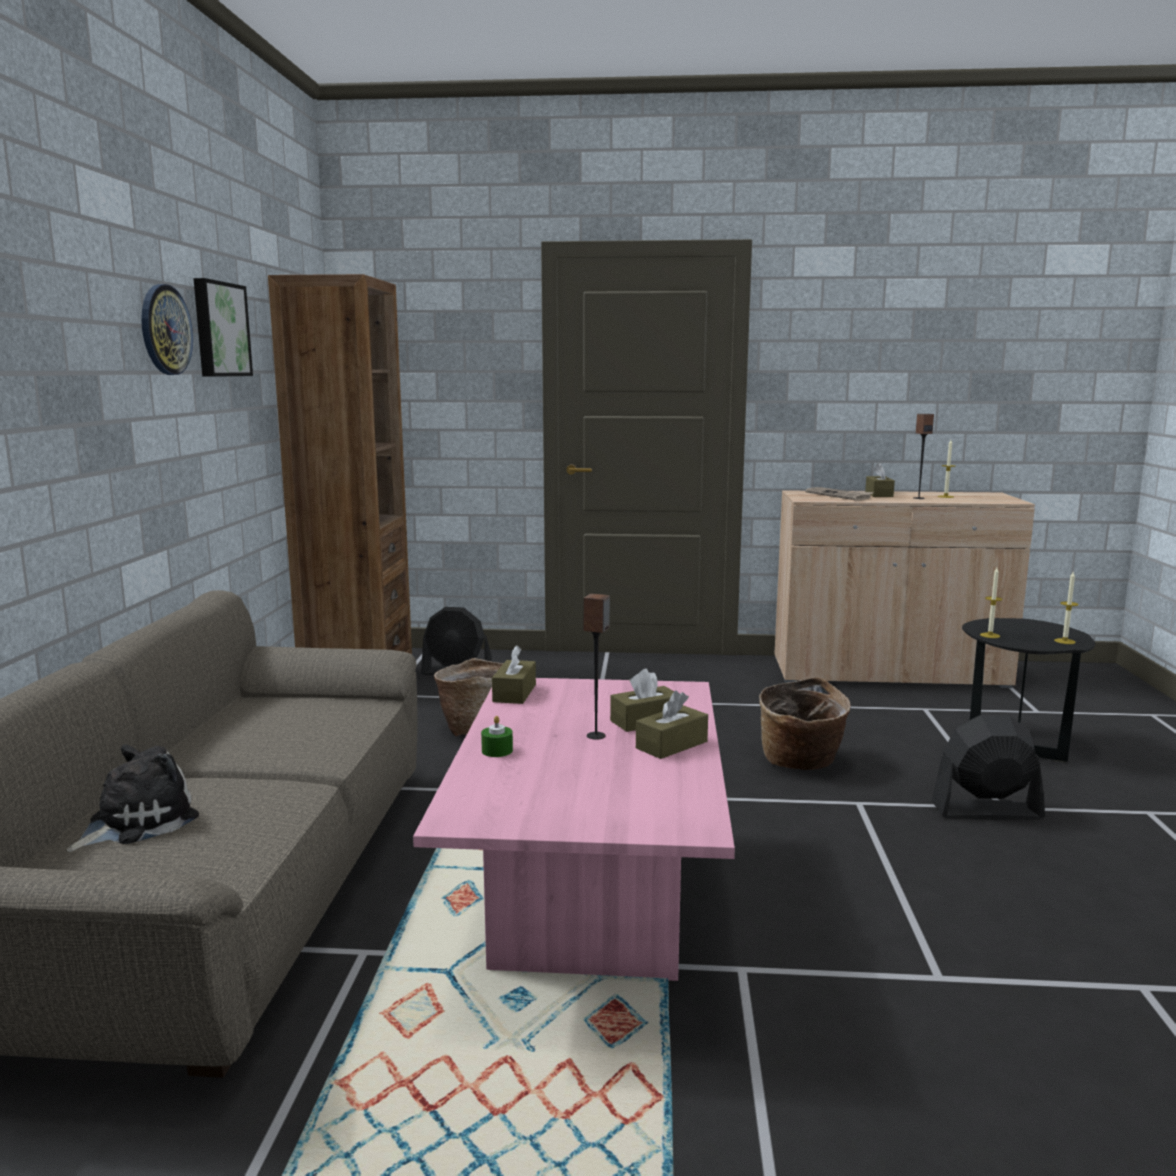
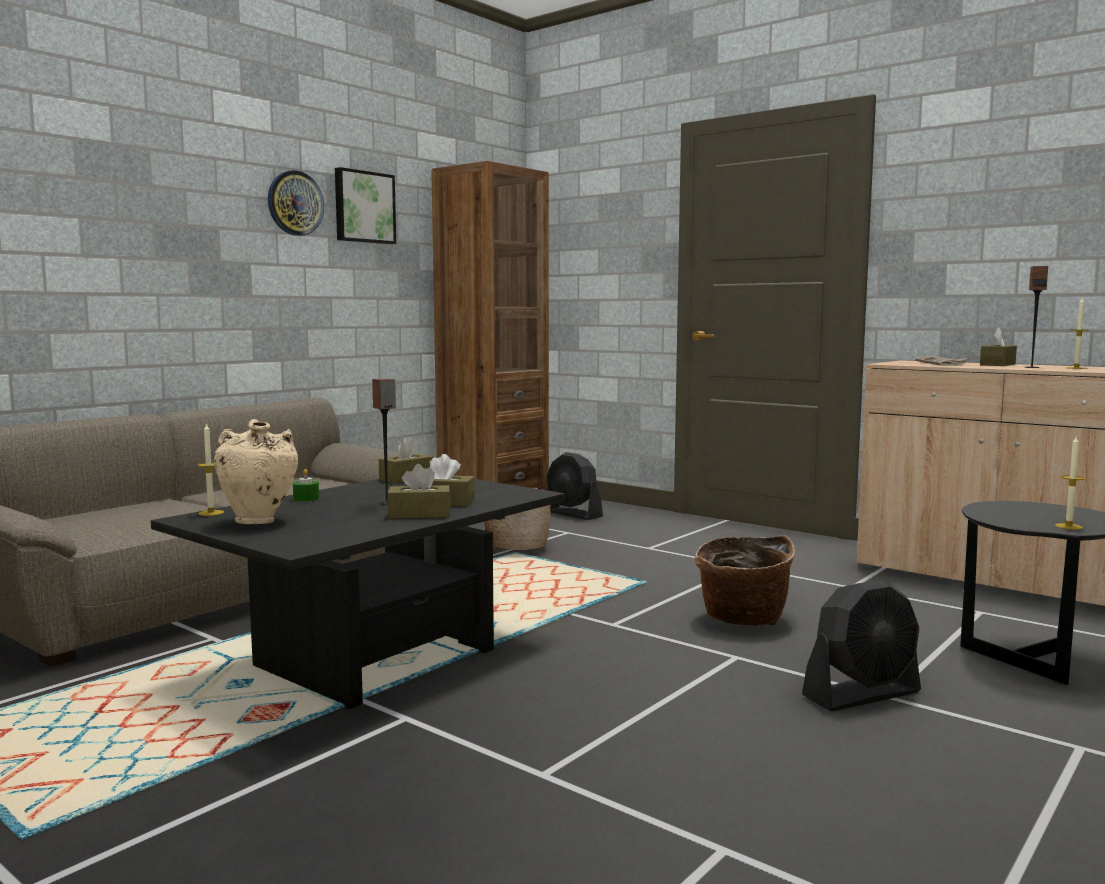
camera: 35 degrees right, 5 degrees down
plush toy [67,745,199,852] -> none
pink coffee table [413,678,735,981] -> black coffee table [151,479,565,709]
black fan [932,716,1045,820] -> black fan turned 120 degrees clockwise [802,580,921,711]
candle [980,568,1003,638] -> candle moved to [197,423,224,516]
none -> beige vase [214,419,298,524]

